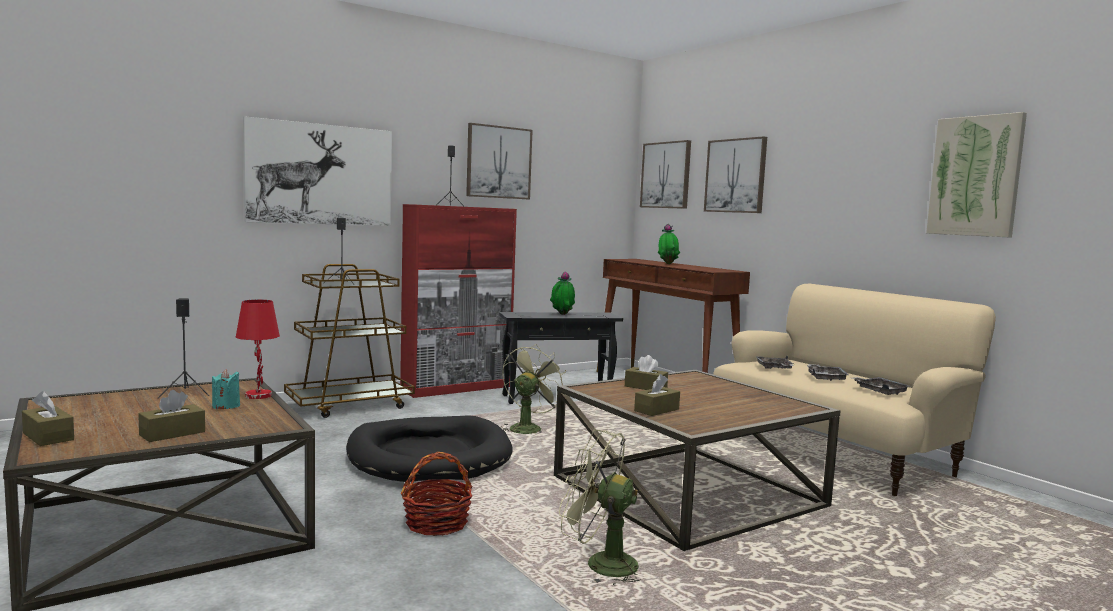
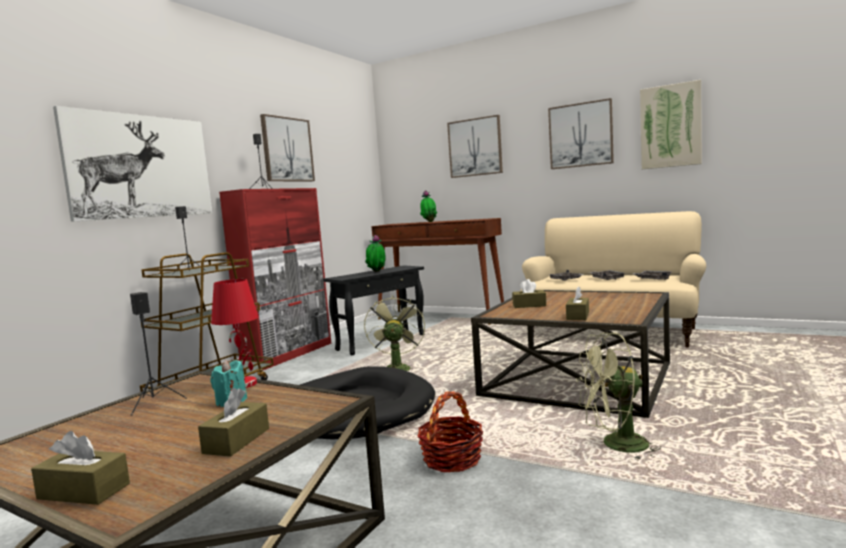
camera: 25 degrees left, 0 degrees up
picture [640,140,691,209] -> picture moved to [548,98,614,169]

